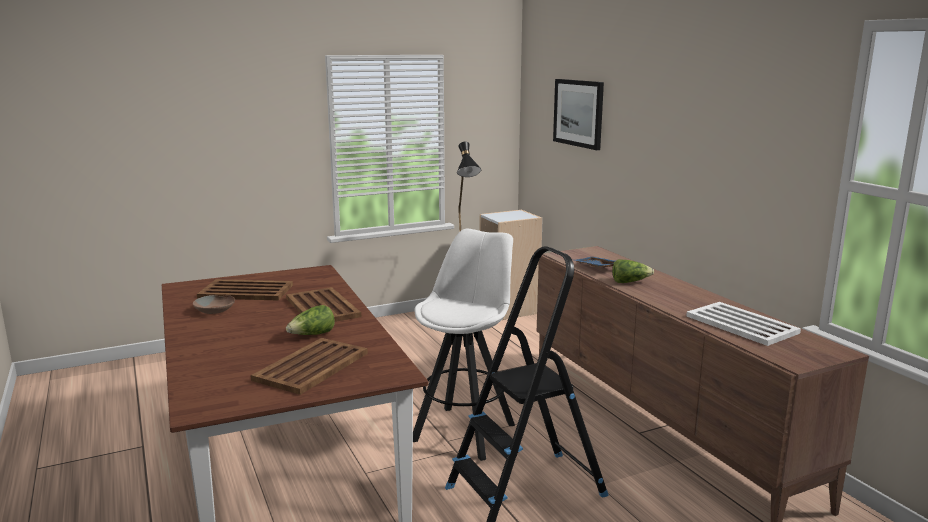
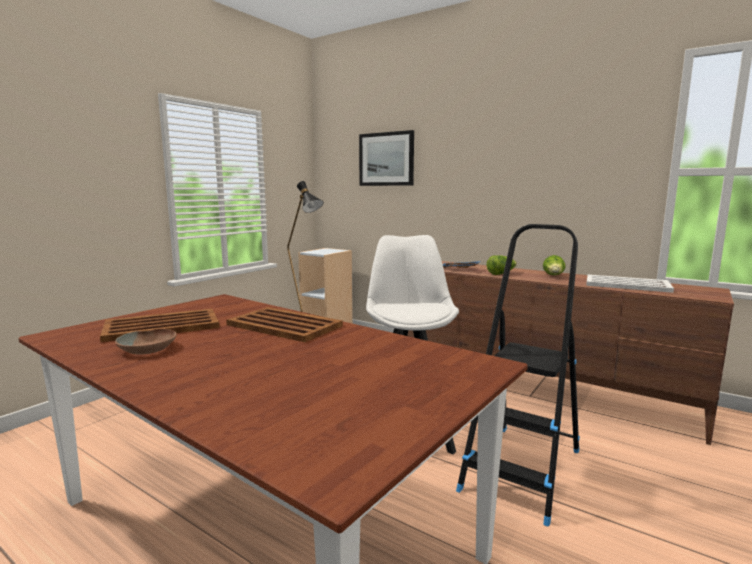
camera: 30 degrees left, 5 degrees down
brown tray [251,338,368,395] -> none
lettuce [286,305,335,335] -> lettuce moved to [543,255,566,275]

